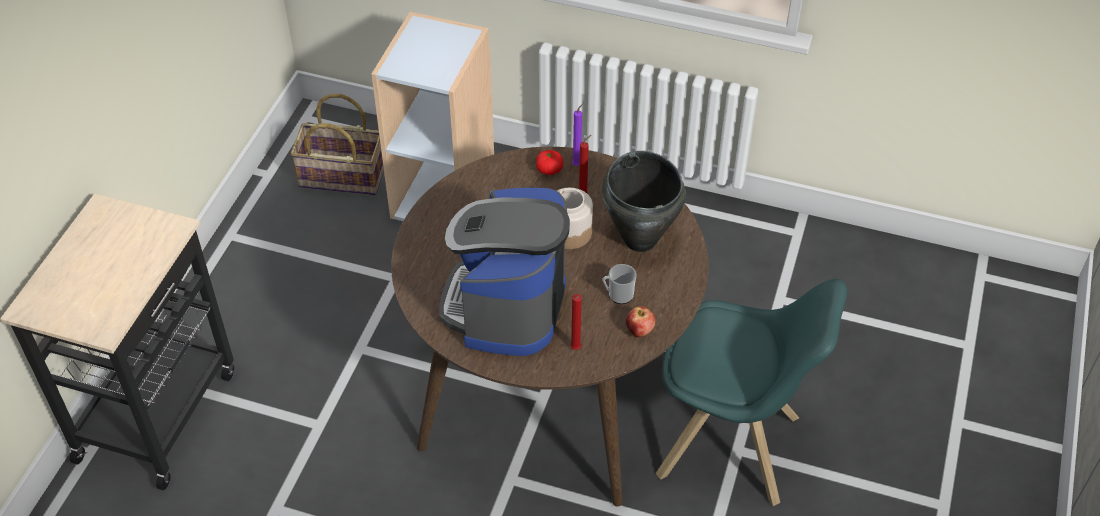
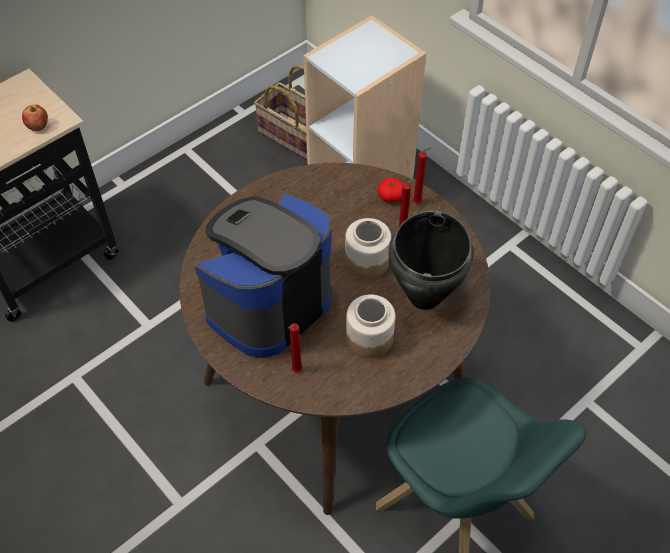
camera: 30 degrees right, 5 degrees up
purple candle [572,103,584,166] -> red candle [413,147,432,204]
mug [602,264,636,304] -> jar [346,294,395,358]
apple [626,306,655,337] -> apple moved to [22,105,48,131]

